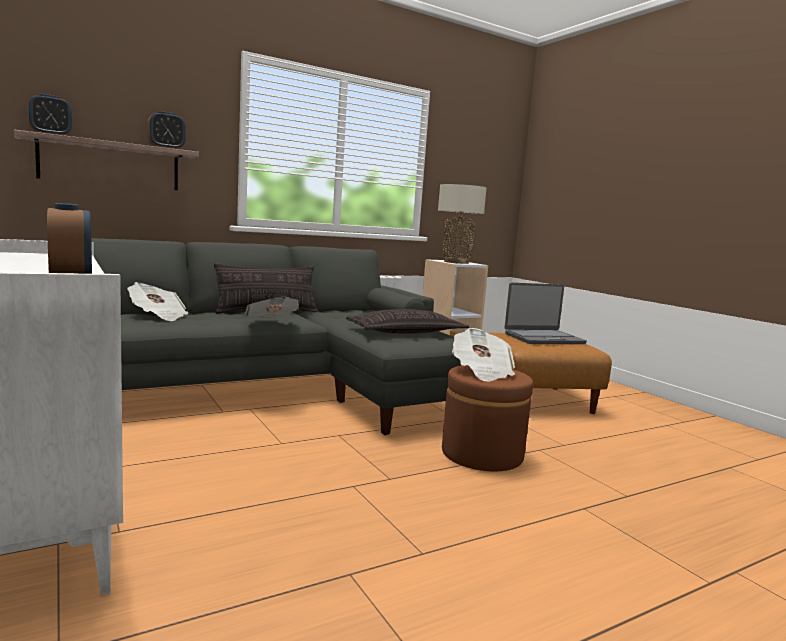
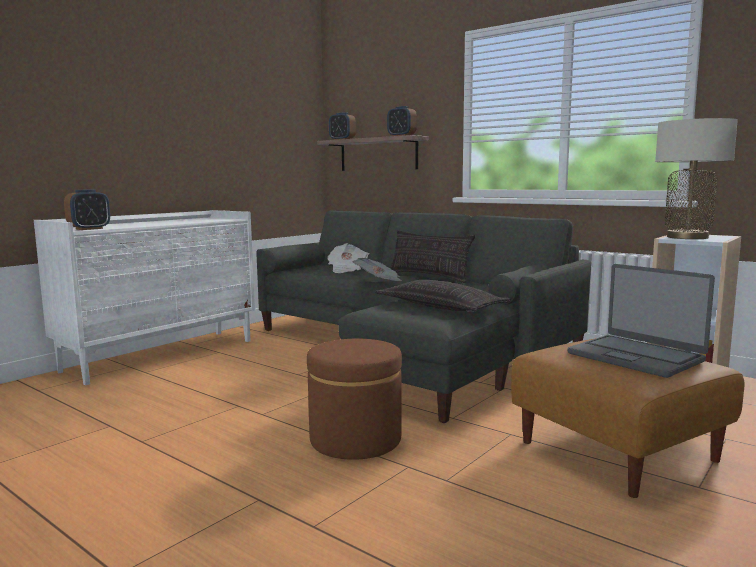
camera: 70 degrees right, 0 degrees up
newspaper [452,328,515,381] -> none

